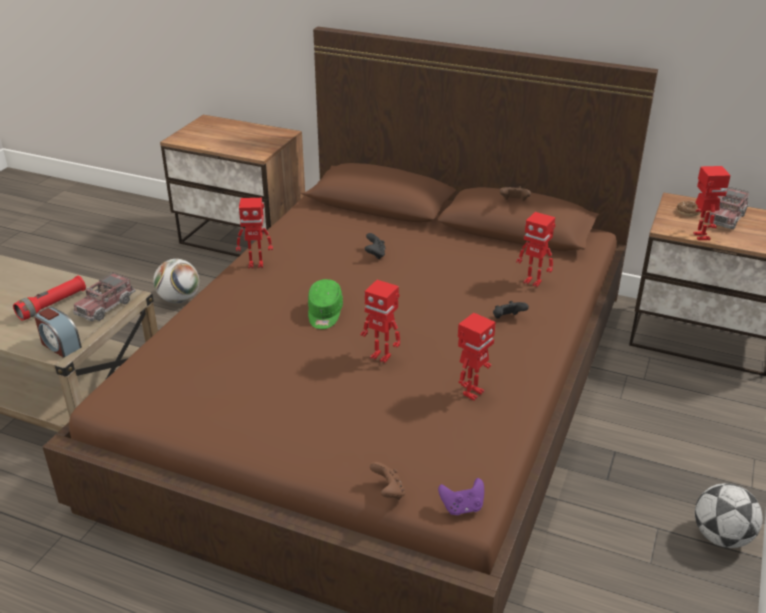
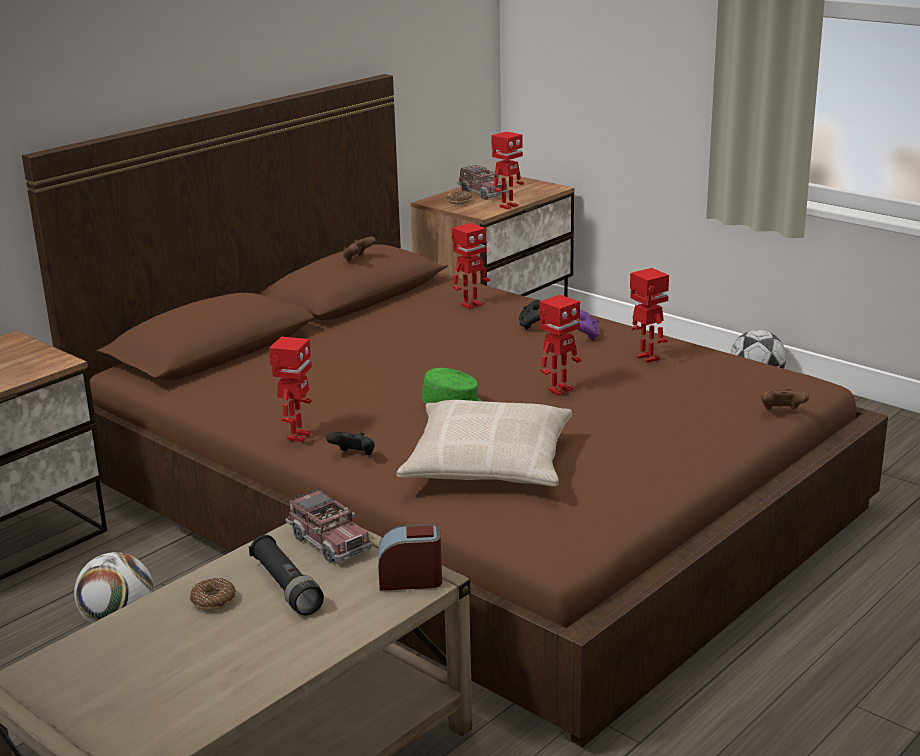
camera: 70 degrees left, 10 degrees down
red flashlight [13,276,86,321] -> black flashlight [249,535,324,615]
alarm clock [34,307,82,358] -> alarm clock turned 150 degrees counterclockwise [378,524,442,591]
black game controller [365,233,385,259] -> black game controller moved to [326,432,375,455]
purple game controller [438,478,484,515] -> purple game controller moved to [577,310,600,341]
toy robot [693,166,731,240] -> toy robot turned 120 degrees clockwise [491,131,524,210]
none -> donut [190,578,236,611]
none -> beige pillow [397,400,572,487]

